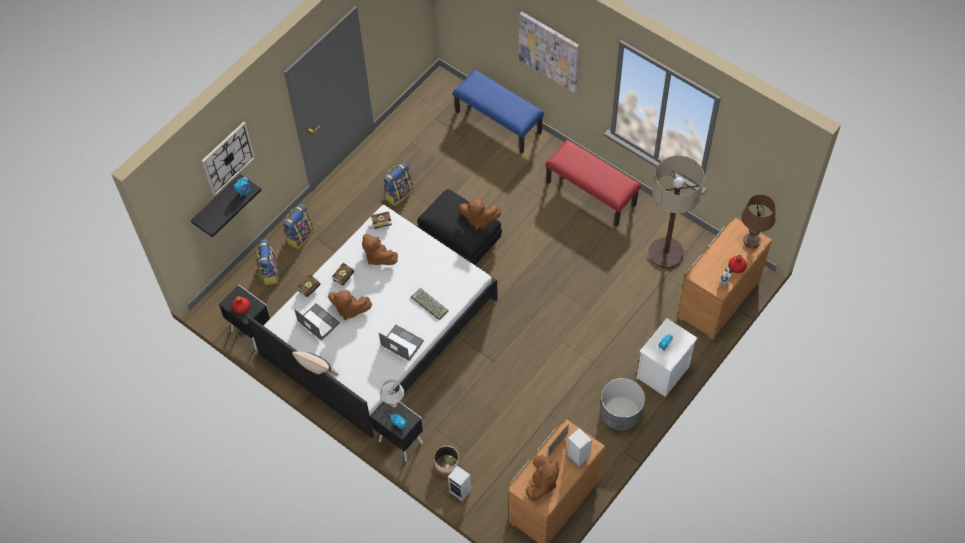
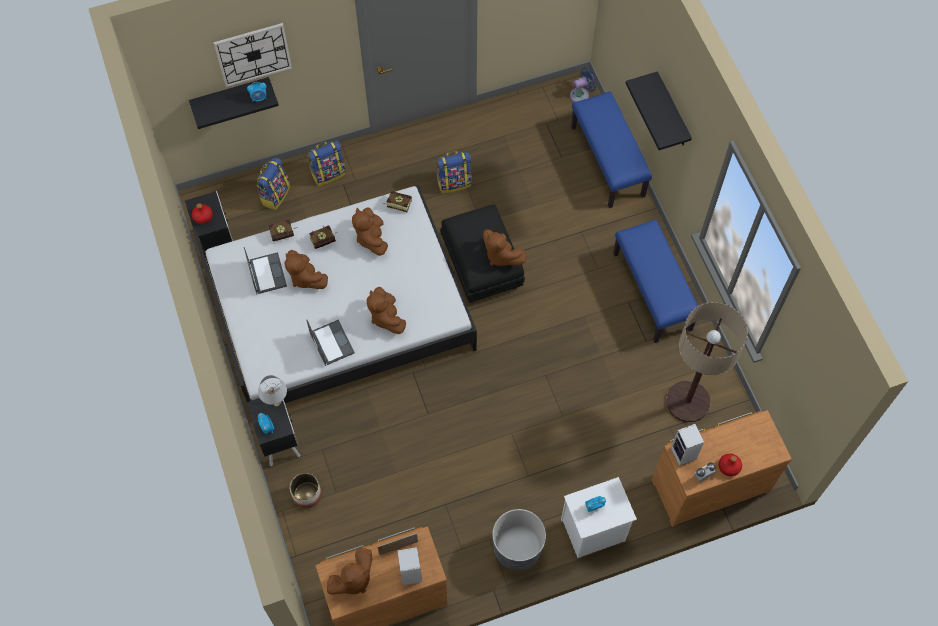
camera: 30 degrees right, 5 degrees up
beige pillow [292,352,339,376] -> none
keyboard [411,288,449,320] -> brown plush toy [367,287,406,334]
speaker [448,466,471,501] -> speaker moved to [671,424,704,466]
picture [519,12,579,93] -> black shelf [625,71,692,150]
red bench [546,140,641,227] -> blue bench [613,219,698,343]
brown table lamp [741,194,775,249] -> none
none -> blue fan [570,67,597,102]

